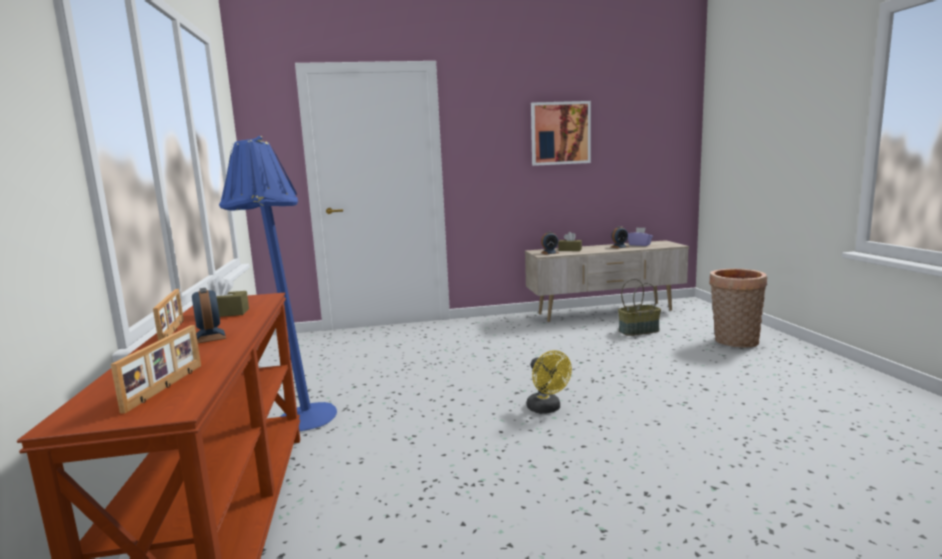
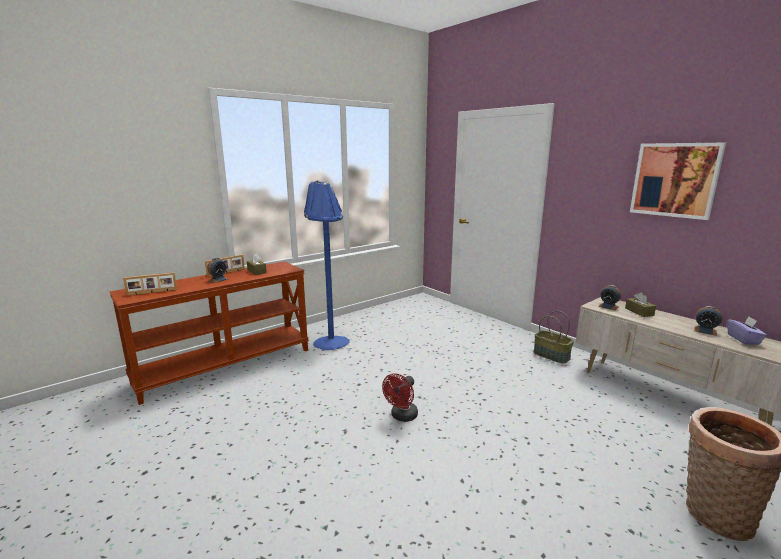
camera: 60 degrees right, 5 degrees up
yellow fan [527,350,572,414] -> red fan [382,373,418,422]
basket [618,279,661,336] -> basket moved to [534,311,574,364]

